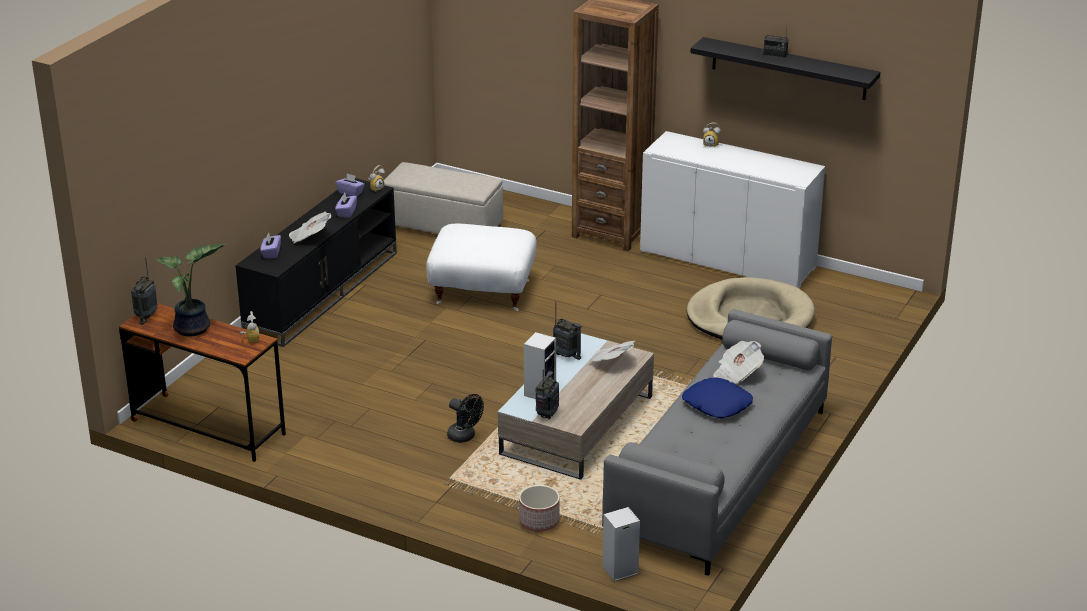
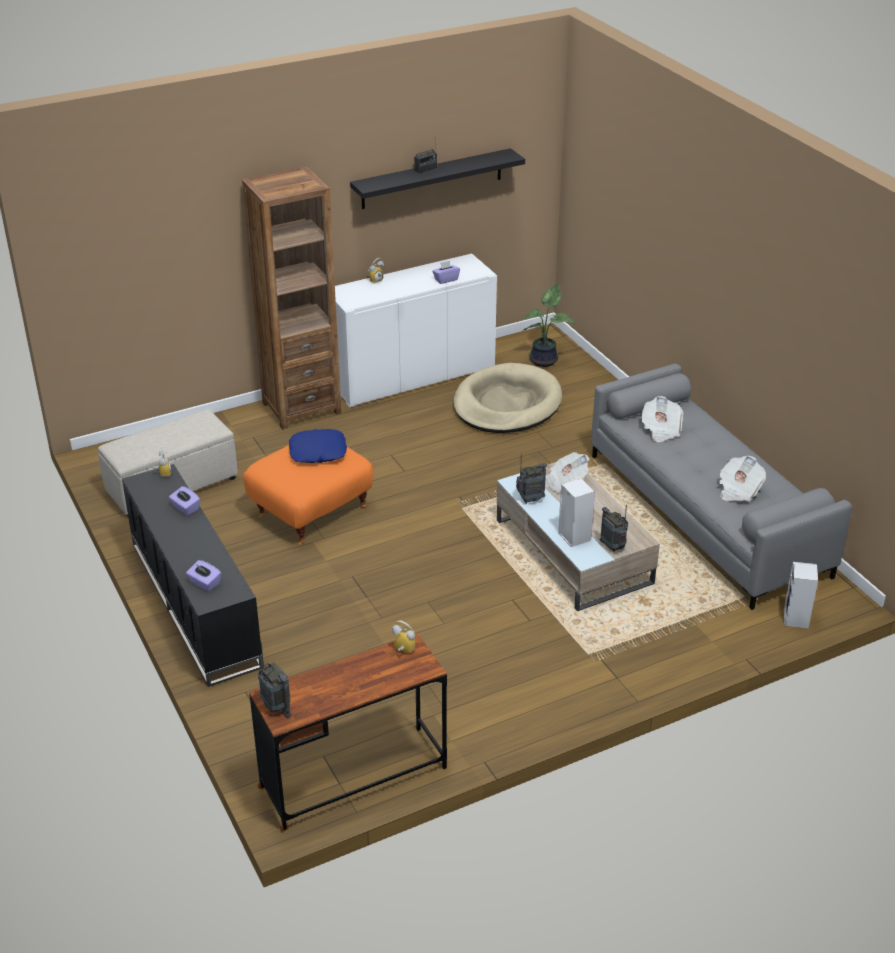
camera: 55 degrees left, 5 degrees up
potted plant [156,244,226,337] -> potted plant moved to [524,283,574,367]
newspaper [289,211,331,243] -> newspaper moved to [719,456,766,502]
purple tissue box [336,174,365,196] -> purple tissue box moved to [432,261,460,284]
white ottoman [426,224,537,311] -> orange ottoman [243,445,373,545]
black fan [447,394,484,443] -> none
planter [519,485,560,532] -> none
blue pillow [682,378,753,418] -> blue pillow moved to [289,429,347,463]

